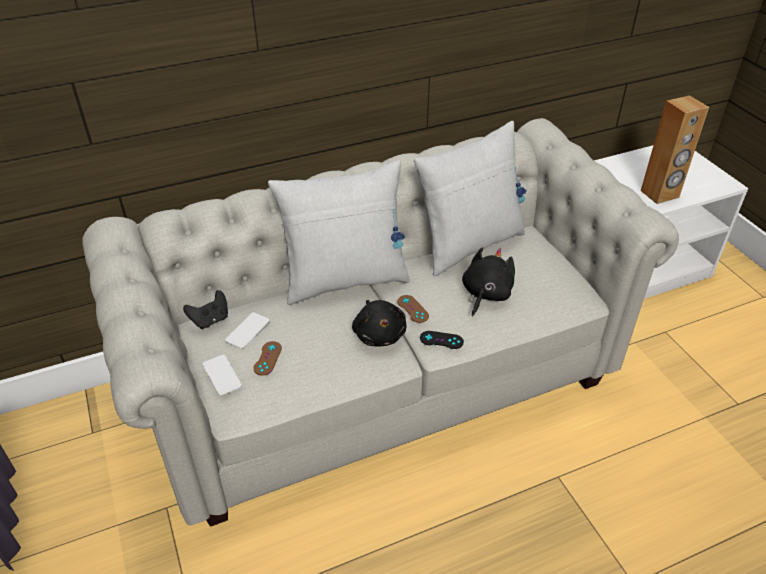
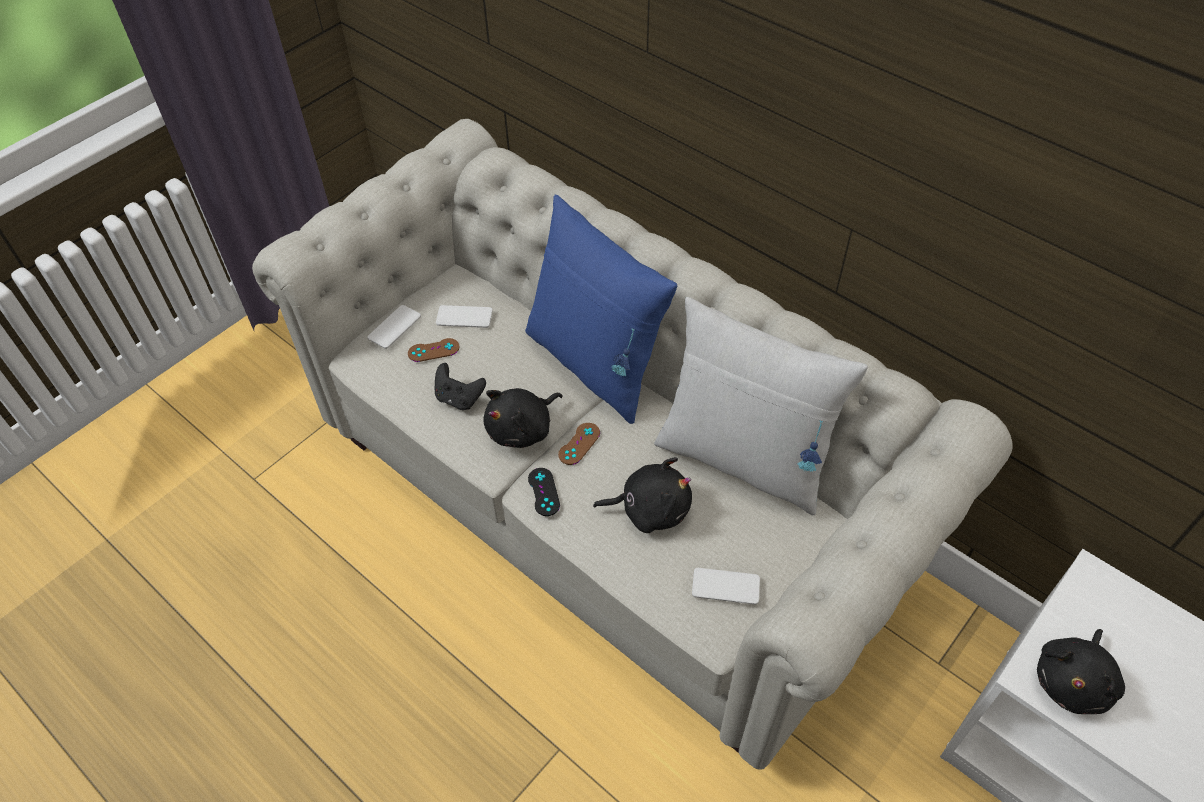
camera: 65 degrees right, 10 degrees up
black game controller [183,290,228,329] -> black game controller moved to [435,363,486,410]
grey pillow [268,160,410,305] -> blue pillow [525,195,677,424]
brown speaker [641,95,709,204] -> black plush toy [1037,629,1125,714]
none -> phone [692,568,760,605]

